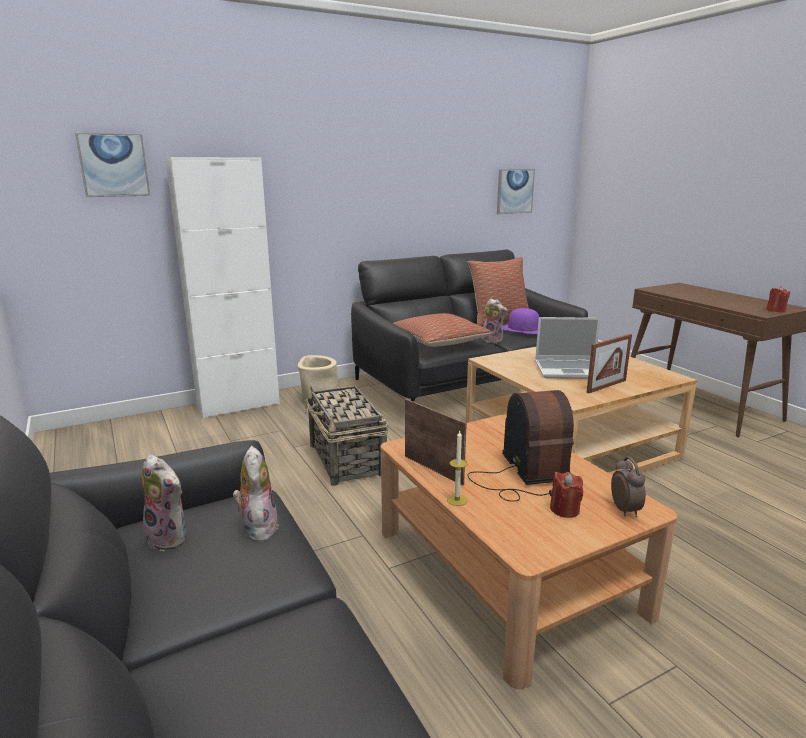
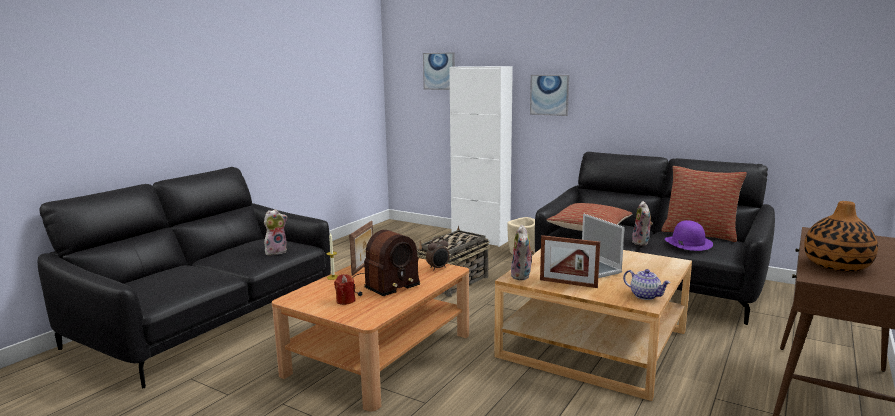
camera: 60 degrees right, 5 degrees down
plush toy [142,455,186,551] -> plush toy moved to [511,225,535,280]
picture [497,169,535,214] -> picture moved to [530,75,570,116]
alarm clock [611,456,646,517] -> alarm clock moved to [426,237,449,271]
red candle [766,286,790,312] -> none
none -> teapot [623,269,671,300]
none -> vase [804,201,878,272]

